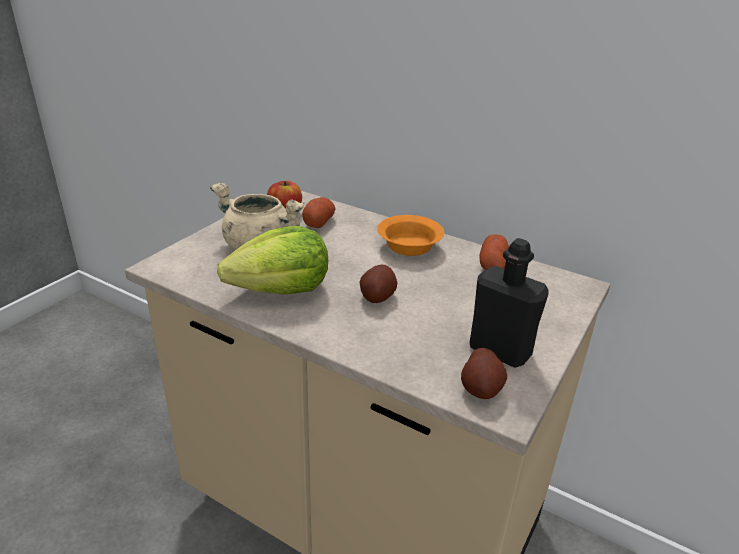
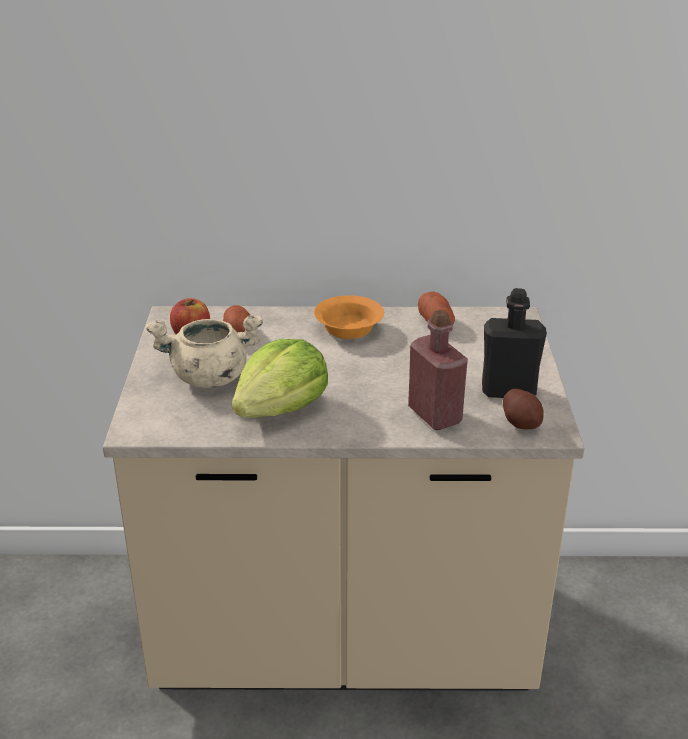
camera: 30 degrees left, 0 degrees up
potato [360,264,397,303] -> none
none -> red bottle [408,310,468,430]

